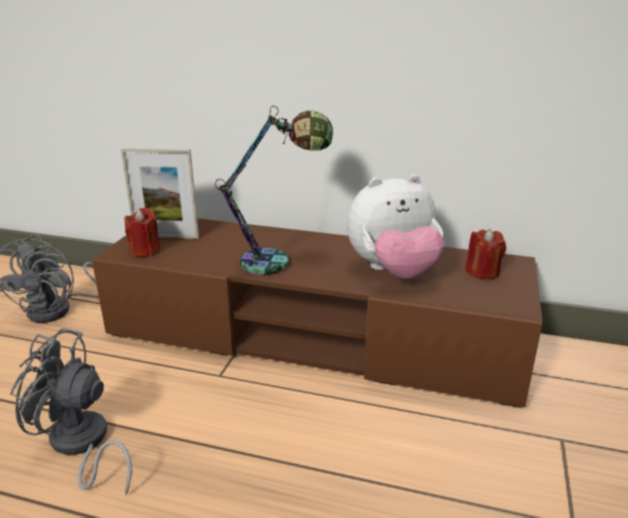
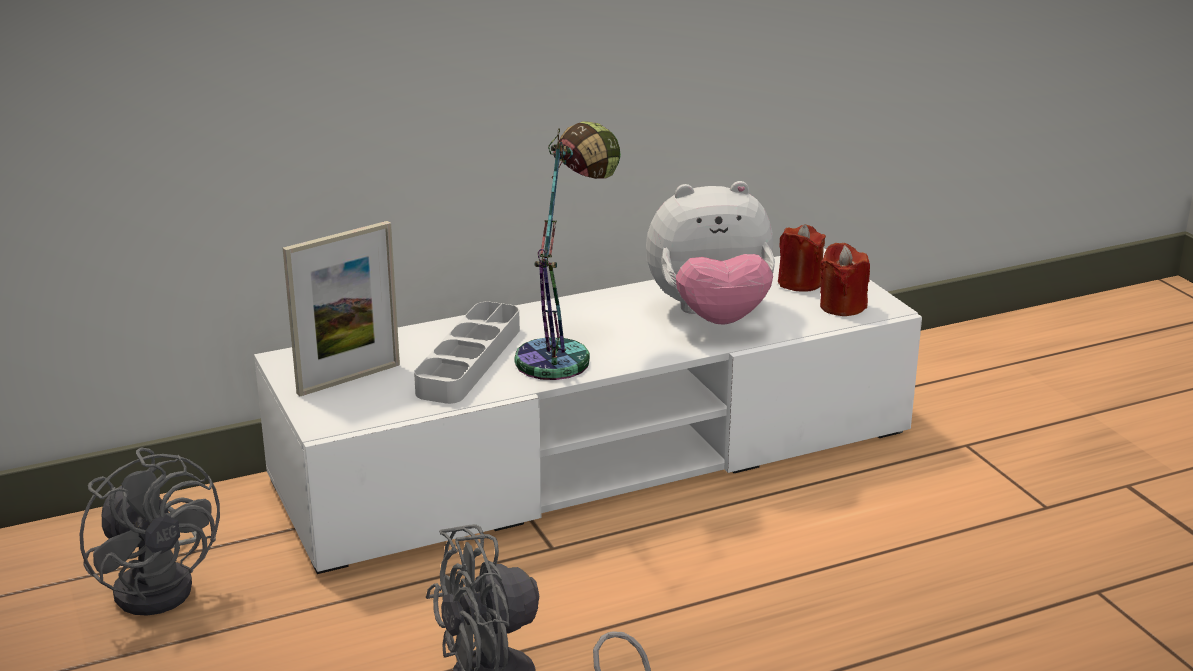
camera: 40 degrees left, 0 degrees up
brown tv stand [92,218,543,408] -> white tv stand [254,248,922,574]
red candle [124,208,161,257] -> red candle moved to [820,243,870,316]
plush toy [347,174,445,279] -> plush toy turned 45 degrees clockwise [646,181,775,325]
none -> grey tray [414,301,520,404]

